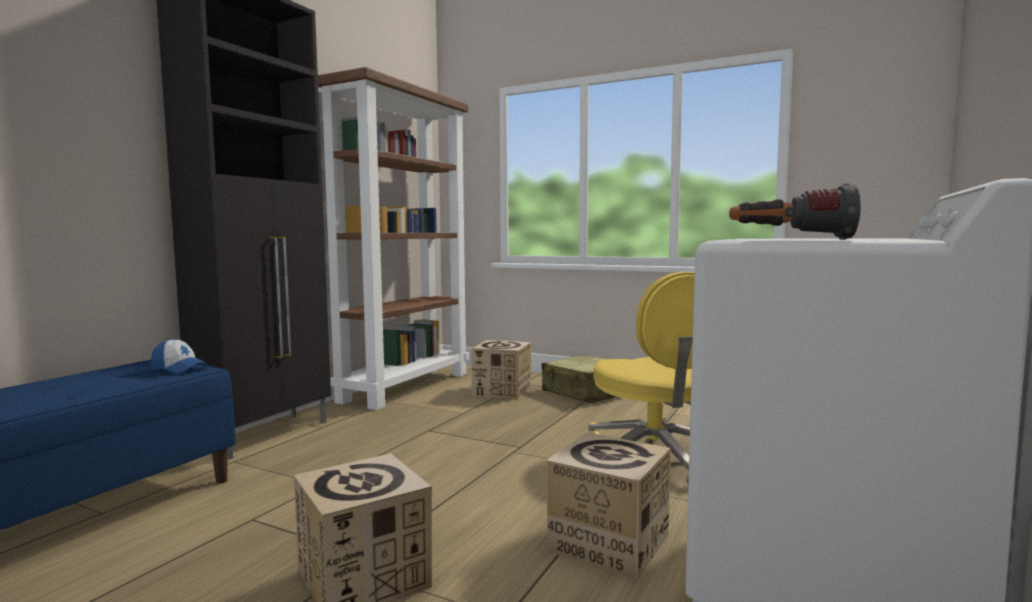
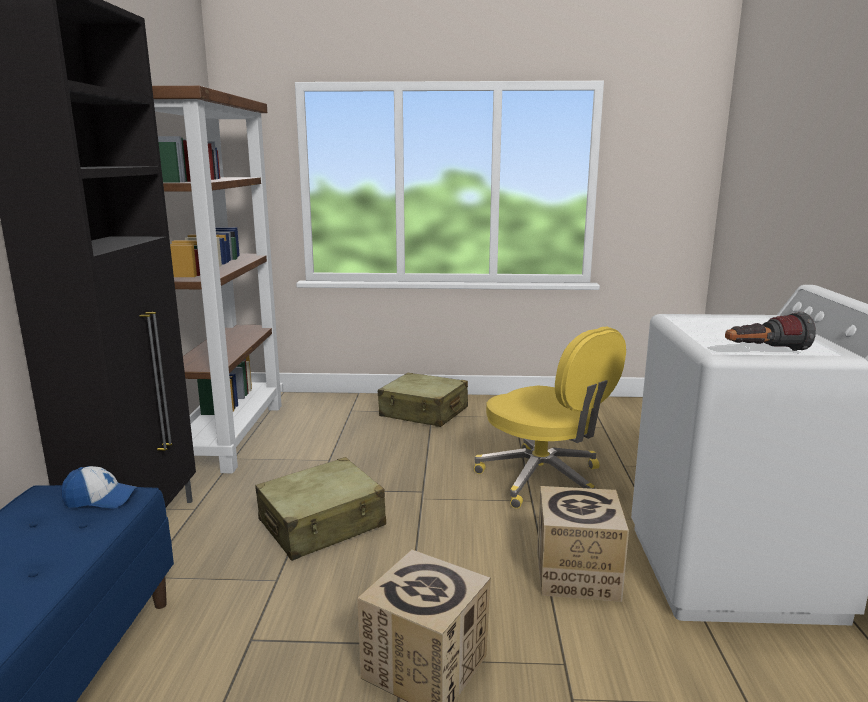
camera: 25 degrees left, 10 degrees up
cardboard box [471,340,531,399] -> none
none -> beige suitcase [255,457,386,561]

